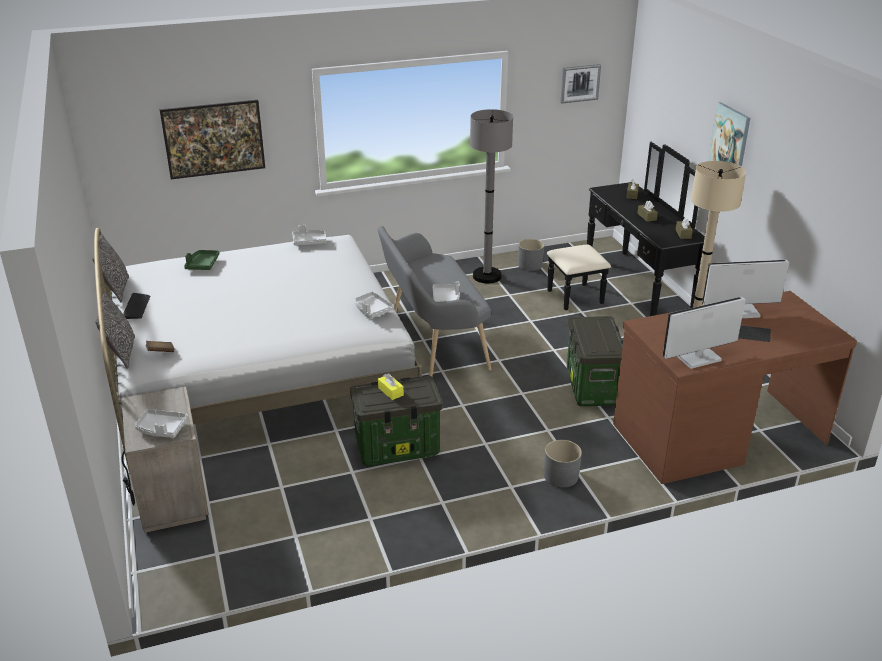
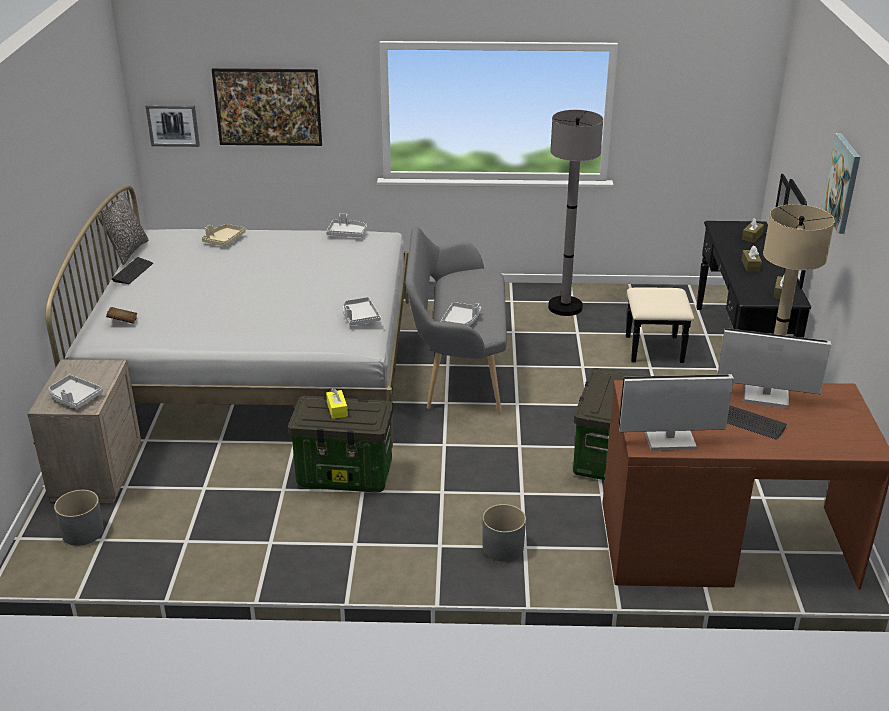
camera: 20 degrees right, 0 degrees up
pillow [95,291,135,369] -> none
green tray [184,250,219,270] -> beige tray [202,224,246,246]
grey planter [518,239,544,271] -> grey planter moved to [54,490,104,546]
picture [560,64,601,104] -> picture moved to [146,105,200,147]

